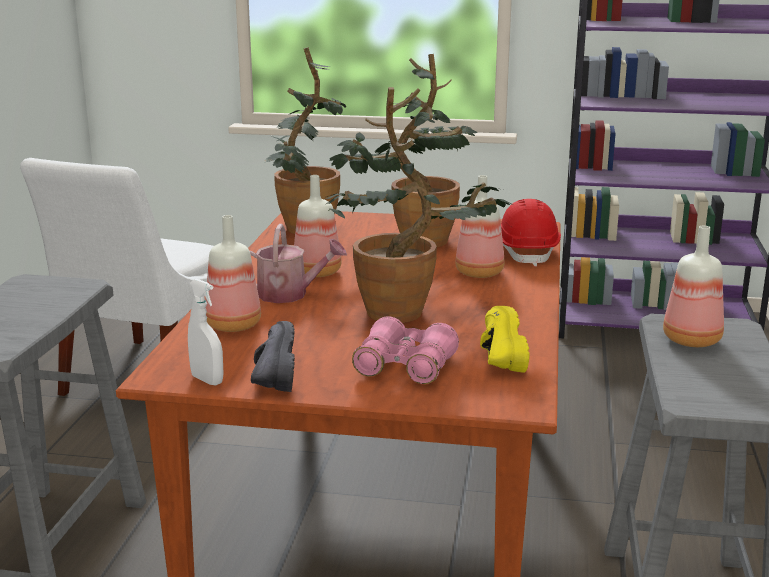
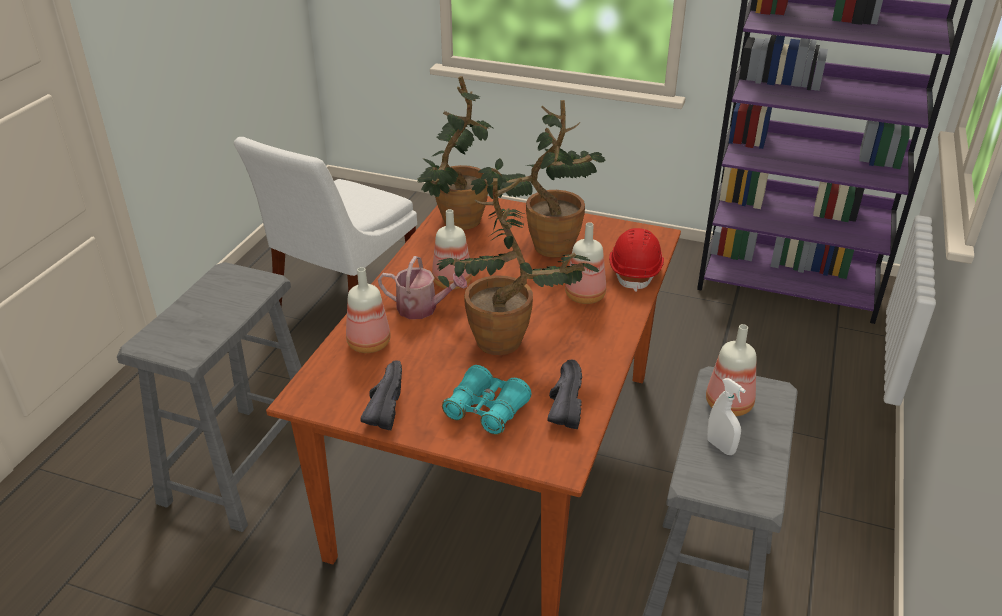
camera: 10 degrees right, 15 degrees up
white spray bottle [188,279,223,385] -> white spray bottle moved to [707,378,746,455]
pink binoculars [352,316,459,384] -> turquoise binoculars [442,365,531,435]
yellow shoe [480,306,530,373] -> black shoe [547,360,582,429]

